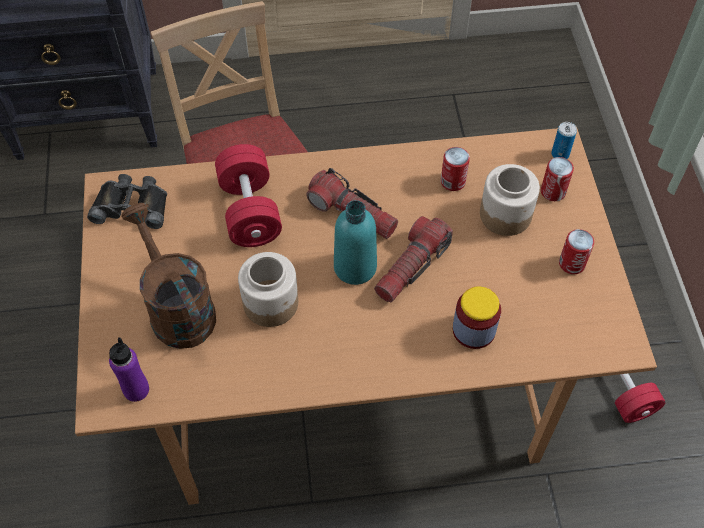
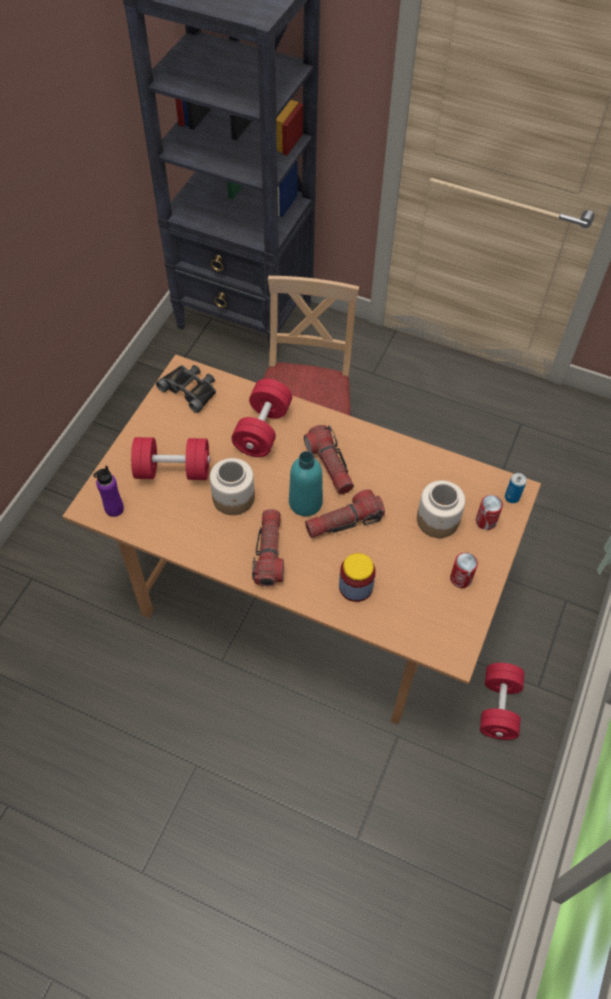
camera: 30 degrees right, 0 degrees up
brown watering can [121,203,216,349] -> red dumbbell [131,437,210,480]
can [441,147,470,191] -> none
none -> flashlight [252,509,284,587]

